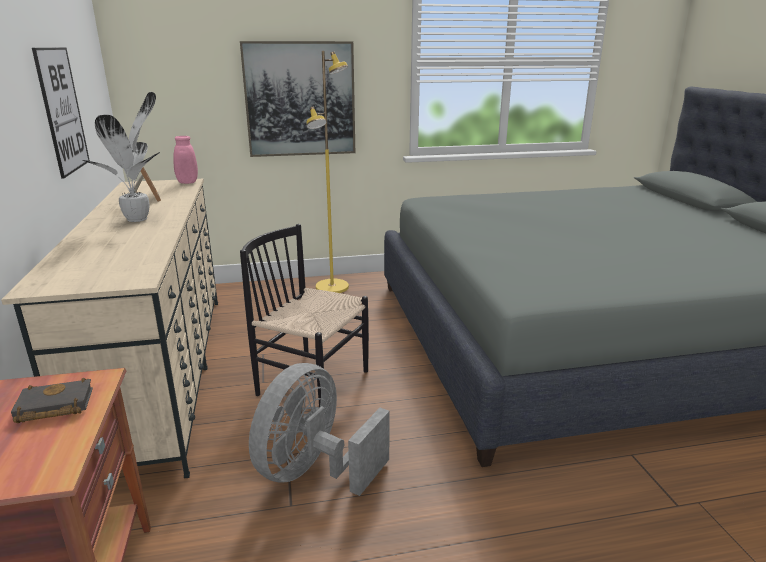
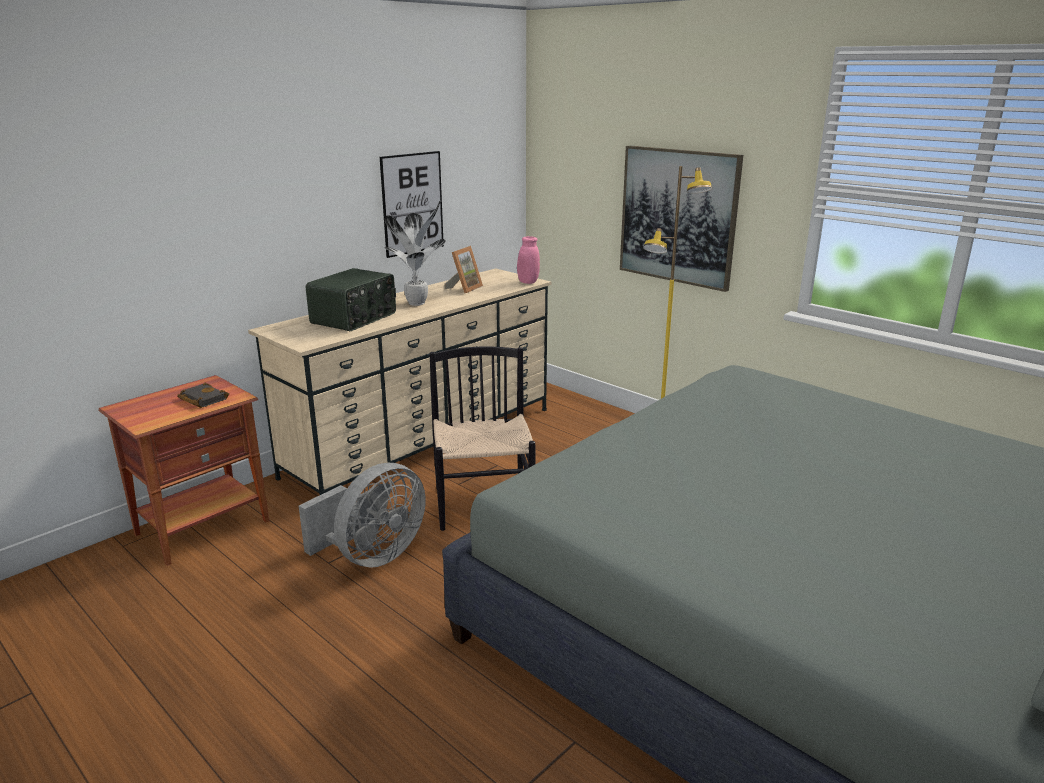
camera: 55 degrees right, 0 degrees up
grey fan [249,363,390,496] -> grey fan turned 135 degrees clockwise [299,463,426,568]
none -> radio [306,268,396,331]

